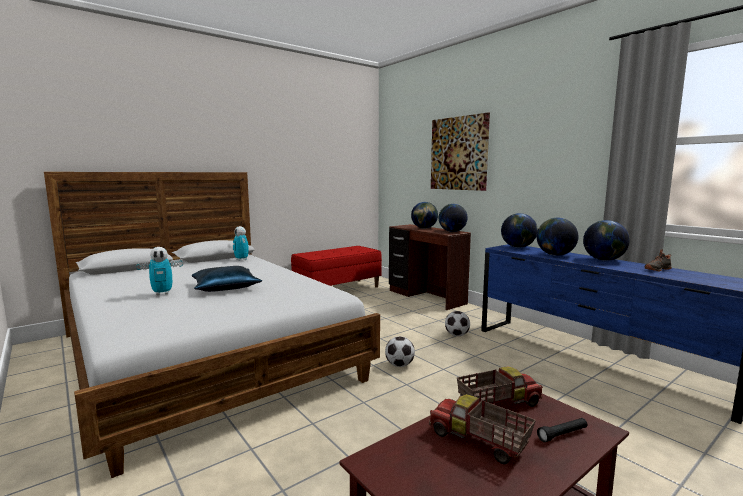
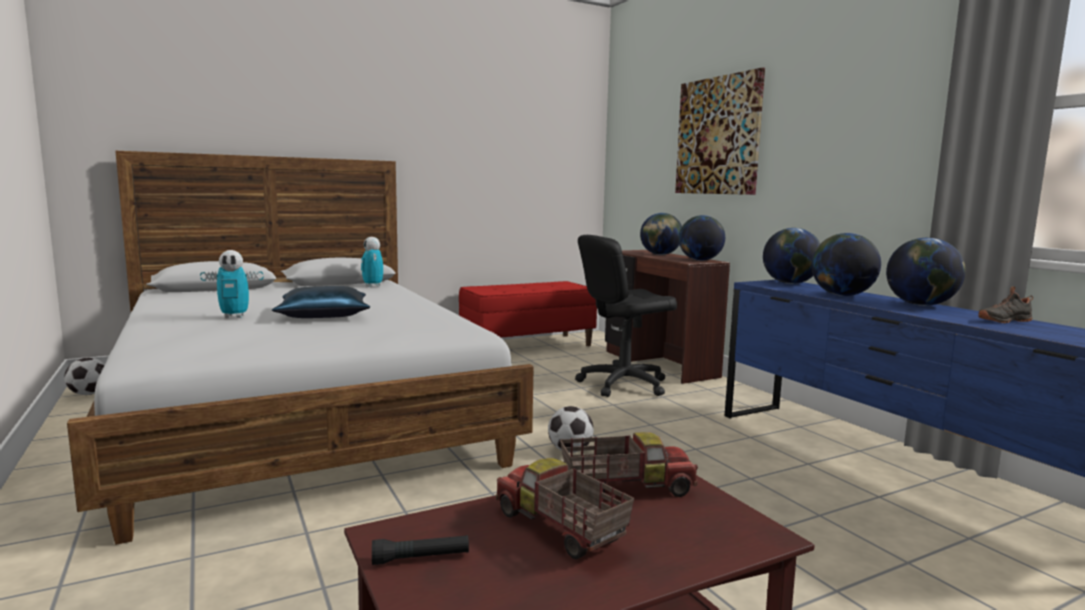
camera: 10 degrees right, 0 degrees up
football [445,311,470,336] -> football moved to [64,358,105,395]
black flashlight [537,418,587,442] -> black flashlight moved to [372,535,469,565]
none -> black office chair [575,235,677,397]

